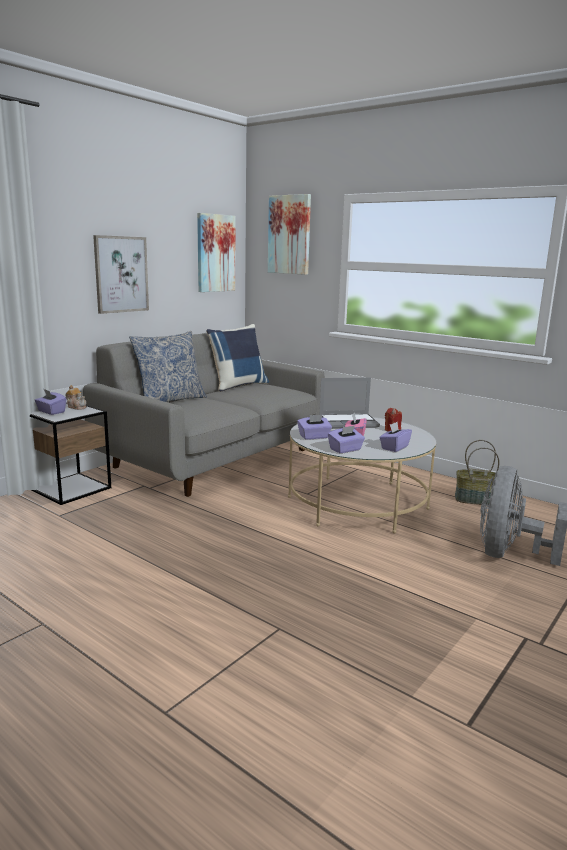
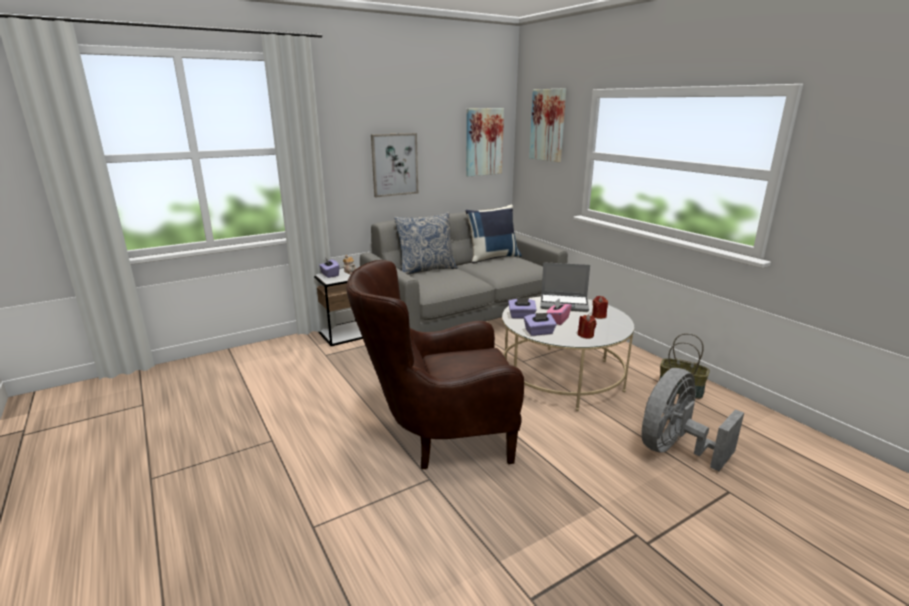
camera: 20 degrees right, 5 degrees up
purple tissue box [379,422,412,452] -> red candle [578,315,596,338]
none -> brown armchair [346,260,524,469]

